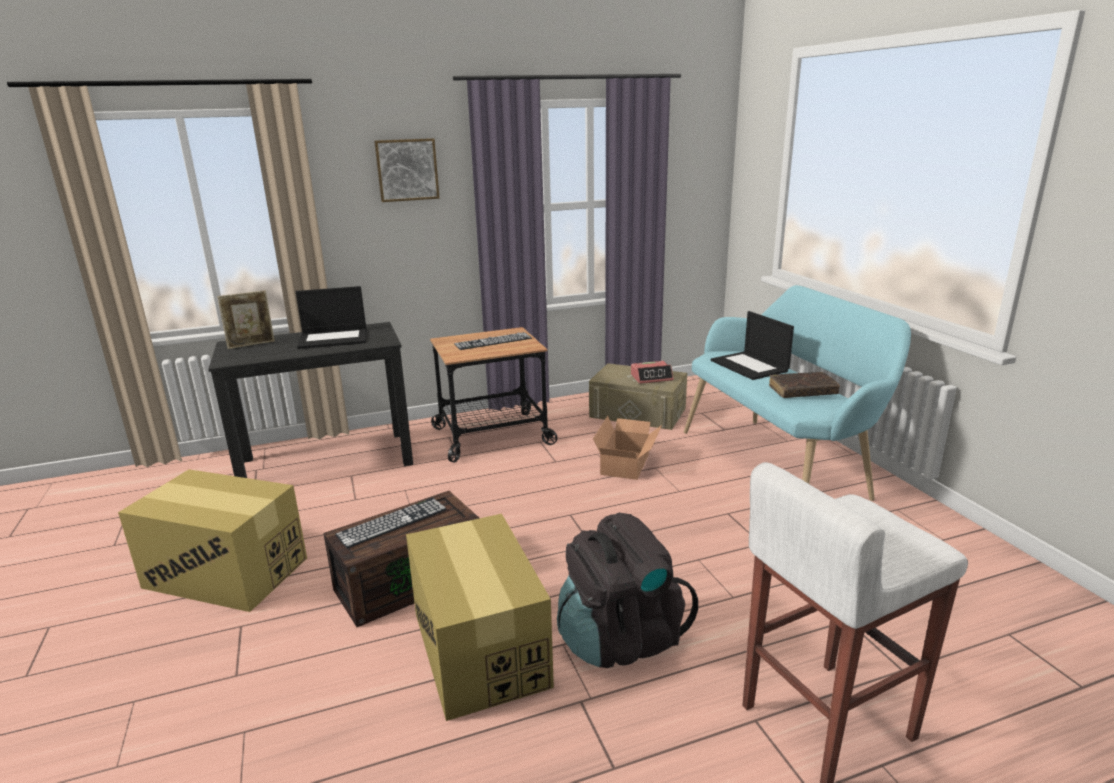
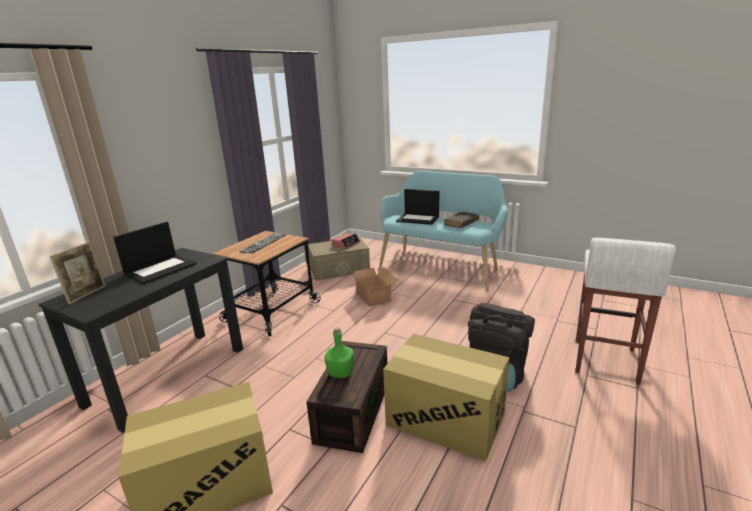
camera: 40 degrees left, 0 degrees up
keyboard [335,498,447,548] -> green bottle [325,328,354,378]
picture [374,138,440,202] -> none

